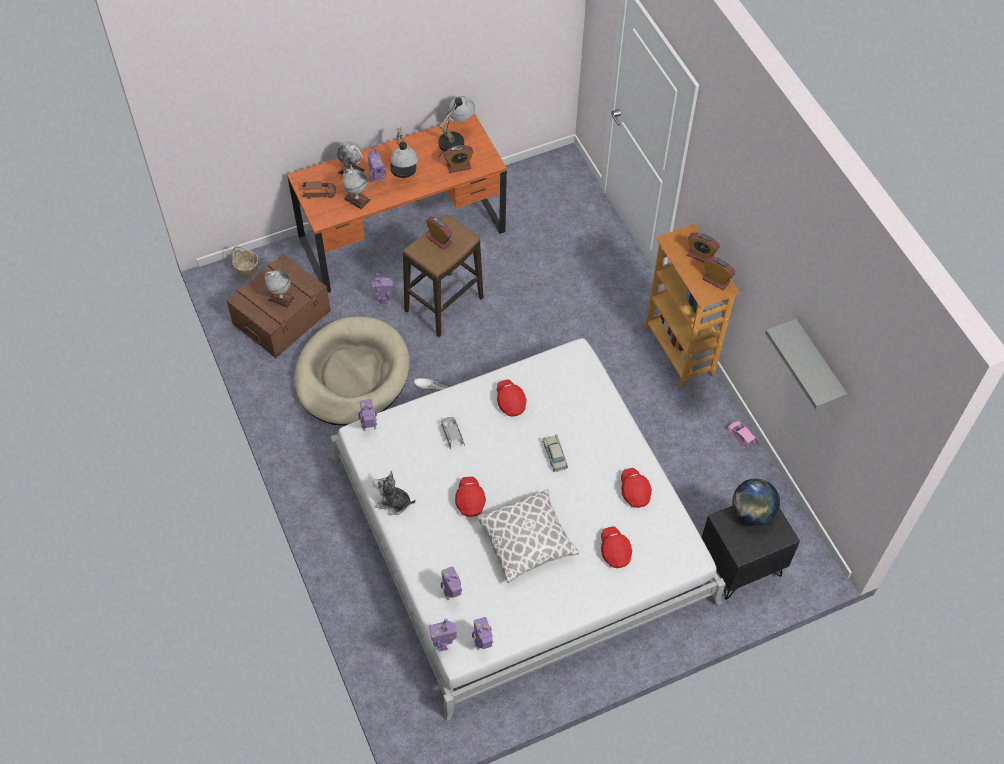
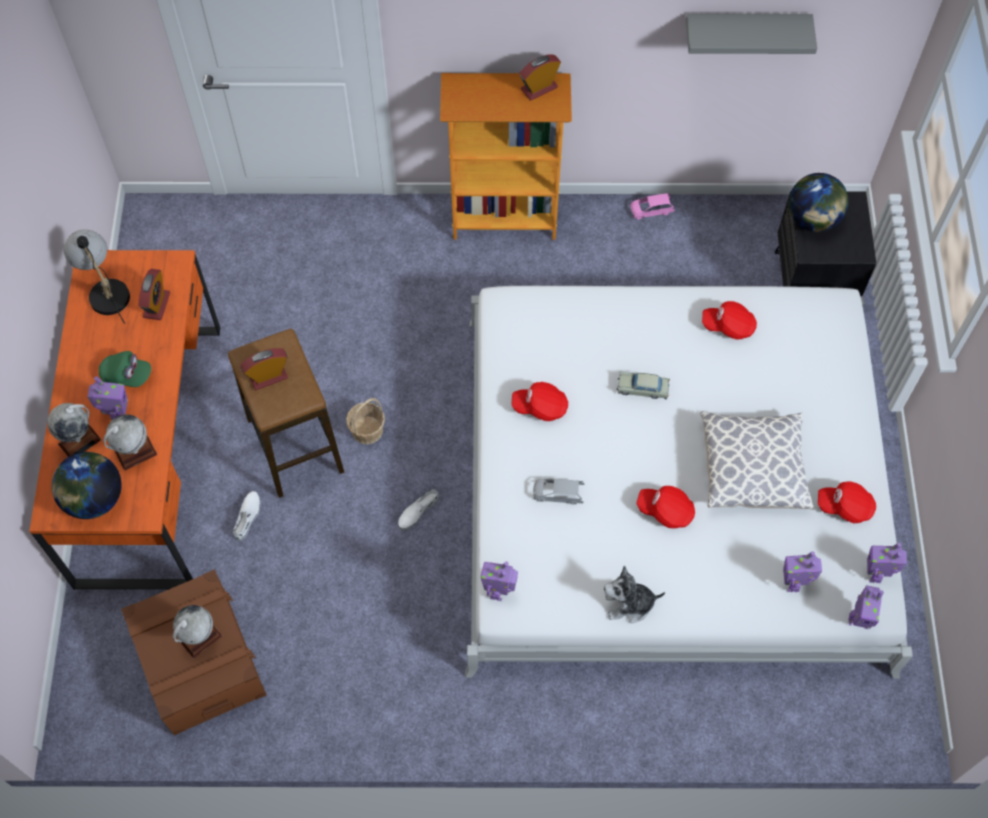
camera: 65 degrees left, 5 degrees up
basket [232,246,259,279] -> basket moved to [346,398,385,444]
beige dog bed [294,316,410,426] -> none
brown toy car [302,181,336,199] -> globe [51,452,122,519]
toy robot [371,273,393,306] -> white shoe [233,491,261,541]
plush toy [373,471,416,515] -> plush toy turned 45 degrees clockwise [604,565,665,623]
table lamp [390,127,419,178] -> green cap [99,351,151,387]
red cap [601,526,632,568] -> red cap moved to [818,481,876,523]
alarm clock [687,233,720,262] -> none

